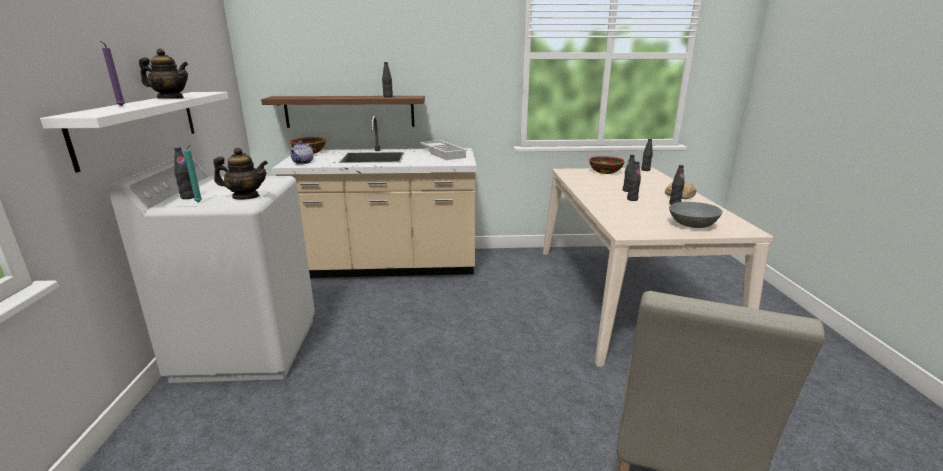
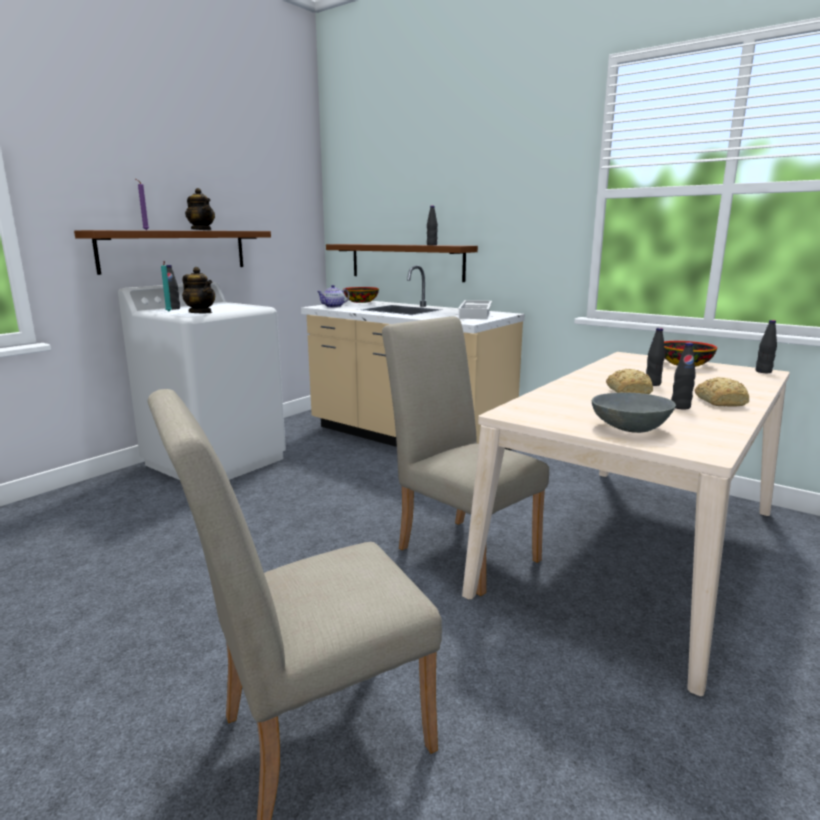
camera: 40 degrees right, 5 degrees down
white shelf [40,92,229,173] -> brown shelf [74,230,271,275]
black bottle [627,161,641,201] -> bread [606,369,653,394]
none -> beige chair [382,316,549,596]

